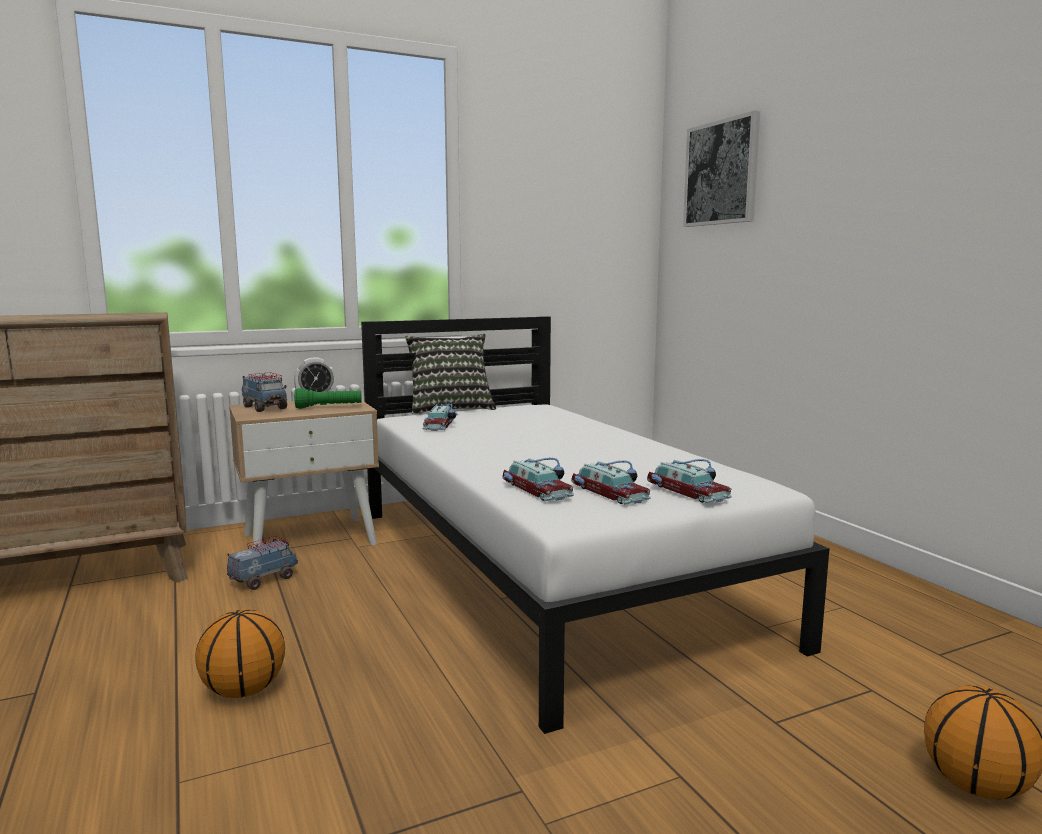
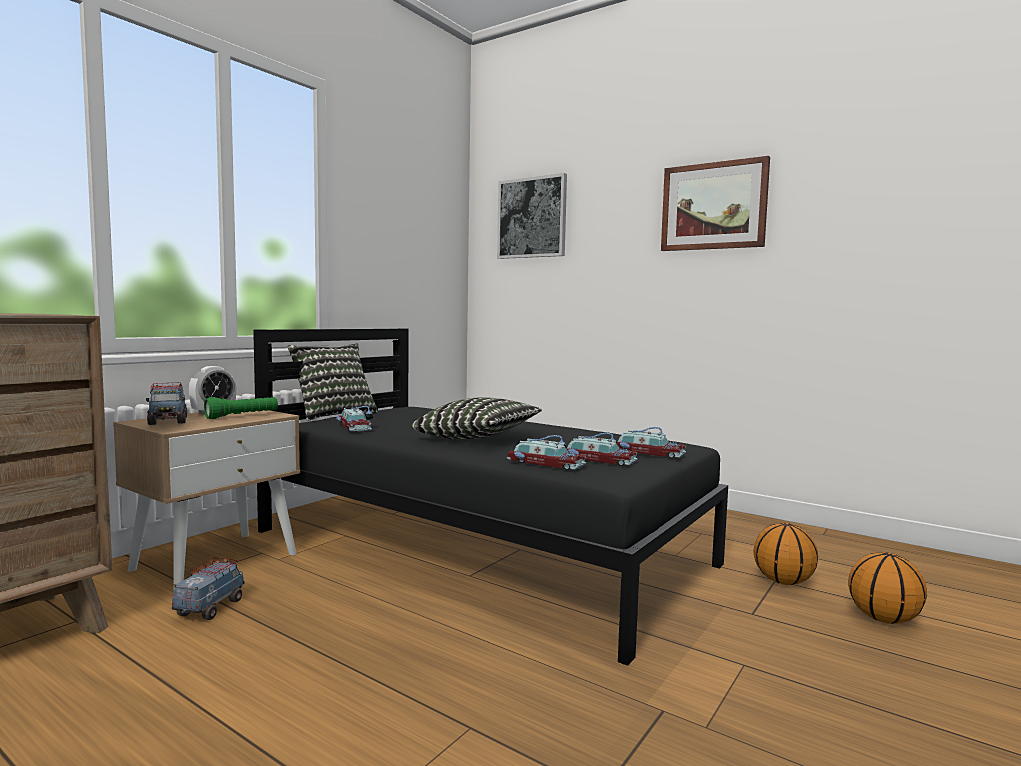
camera: 30 degrees left, 5 degrees down
basketball [195,609,285,698] -> basketball moved to [754,523,818,585]
toy truck [242,372,287,412] -> toy truck turned 45 degrees clockwise [146,383,187,425]
white bed [361,316,830,734] -> black bed [253,329,728,666]
none -> pillow [411,397,542,440]
none -> picture [661,156,770,251]

